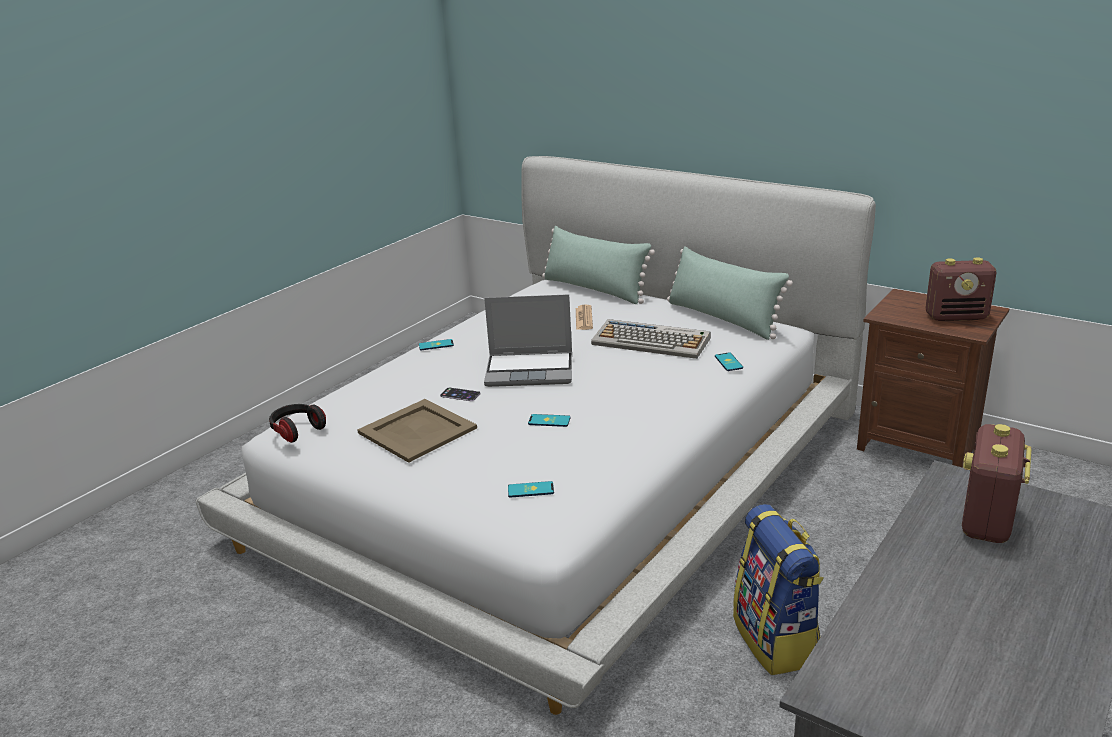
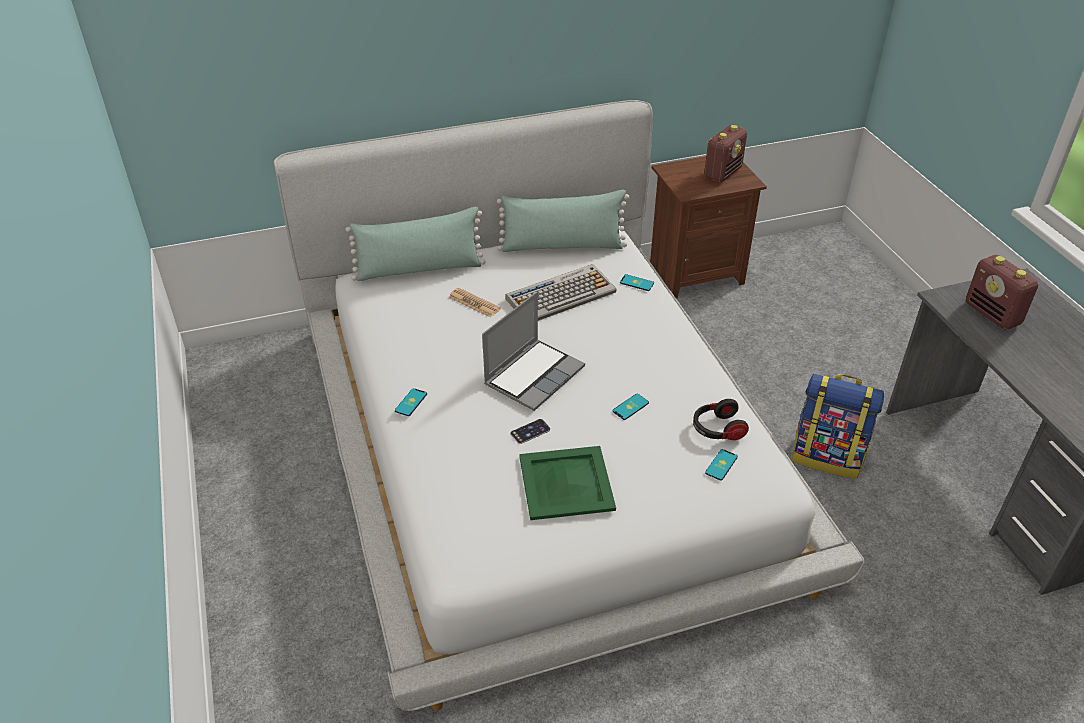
camera: 55 degrees left, 15 degrees up
headphones [269,404,326,443] -> headphones moved to [693,399,749,440]
beige tray [357,399,477,463] -> green tray [519,446,616,520]

